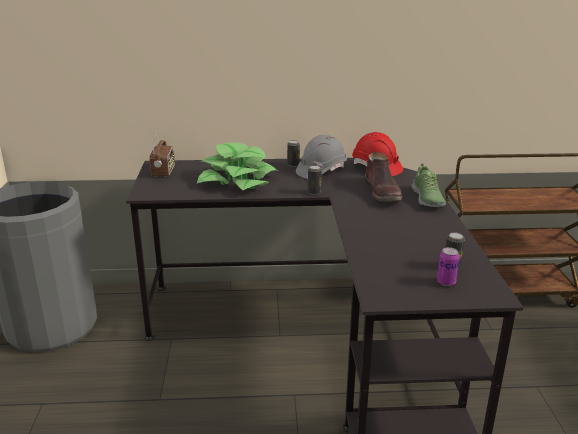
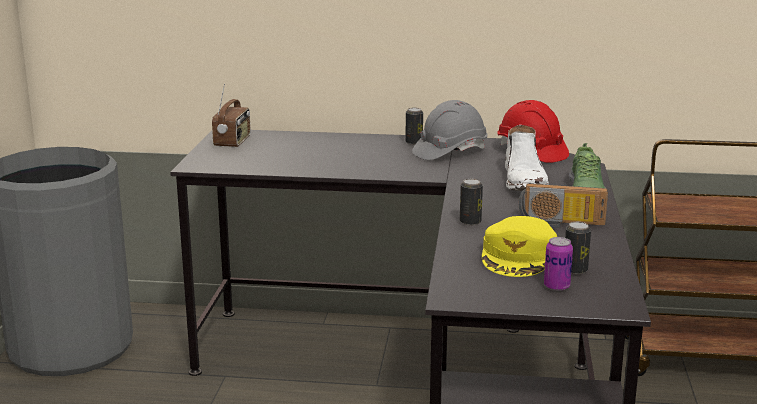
camera: 10 degrees right, 5 degrees down
potted plant [197,143,278,190] -> none
can [308,165,322,195] -> can moved to [460,179,483,226]
brown boot [364,152,402,202] -> white boot [505,125,549,191]
none -> yellow cap [482,216,557,277]
none -> radio [519,184,608,228]

